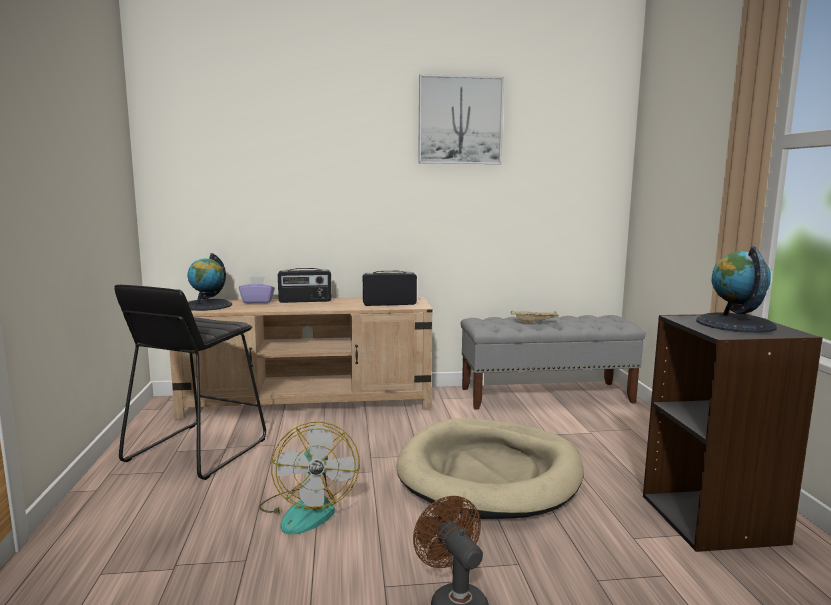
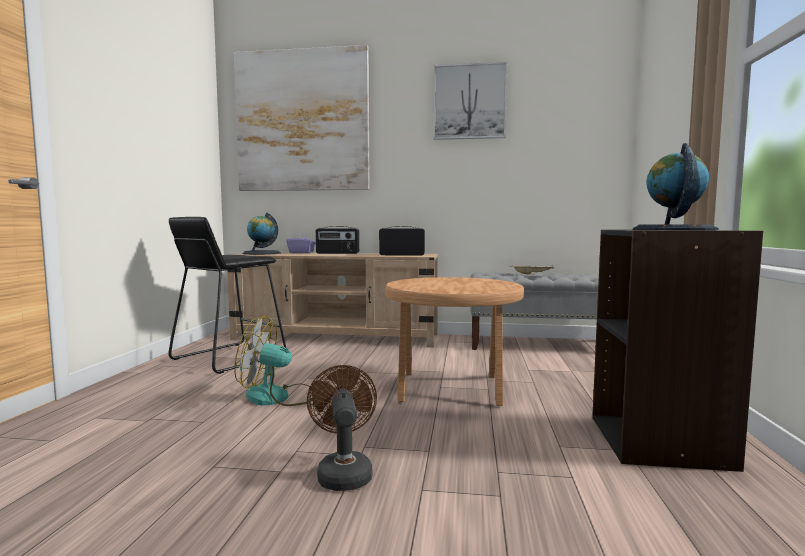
camera: 15 degrees right, 5 degrees down
fan [259,422,360,534] -> fan turned 90 degrees clockwise [234,316,312,406]
beige dog bed [396,418,584,519] -> brown side table [385,277,524,406]
none -> picture [234,45,370,191]

